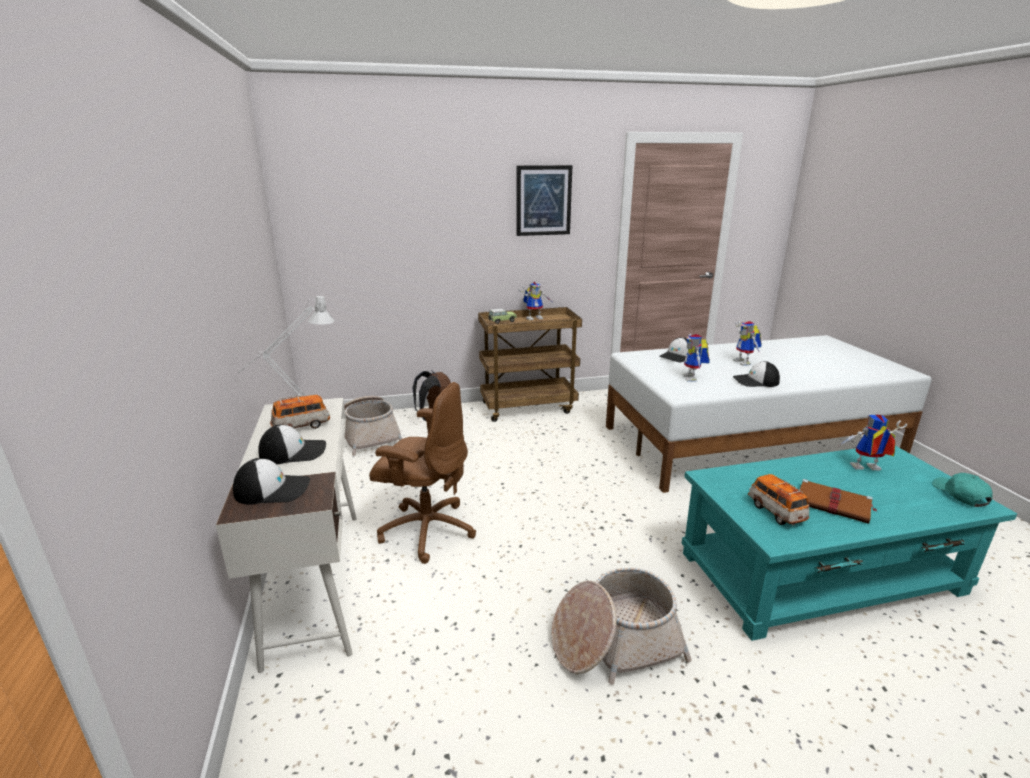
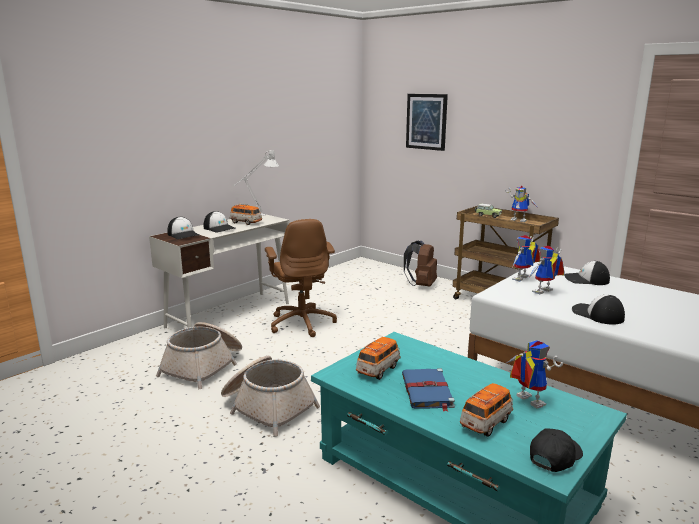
camera: 55 degrees right, 5 degrees down
basket [344,396,402,456] -> basket moved to [156,322,242,389]
picture [516,165,572,236] -> picture moved to [406,94,448,151]
toy robot [733,321,762,366] -> toy robot moved to [512,235,540,281]
brown book [800,479,878,524] -> blue book [402,368,455,412]
turquoise cap [932,473,993,507] -> black cap [530,429,583,472]
none -> toy car [460,383,513,437]

